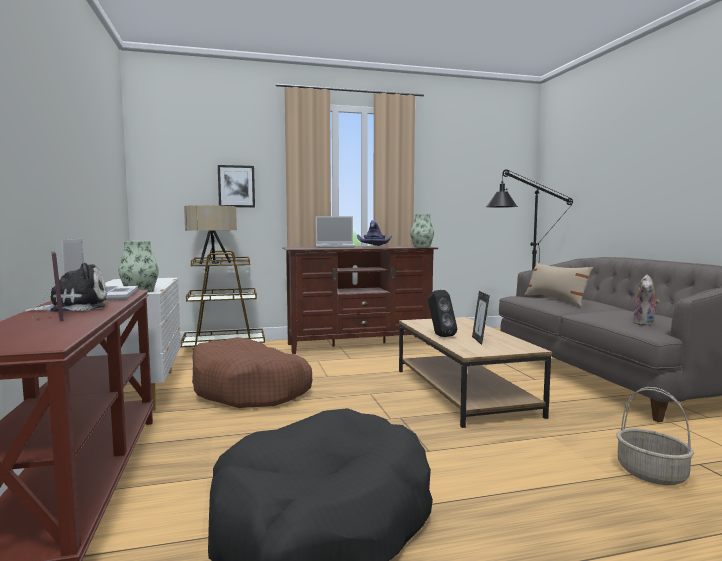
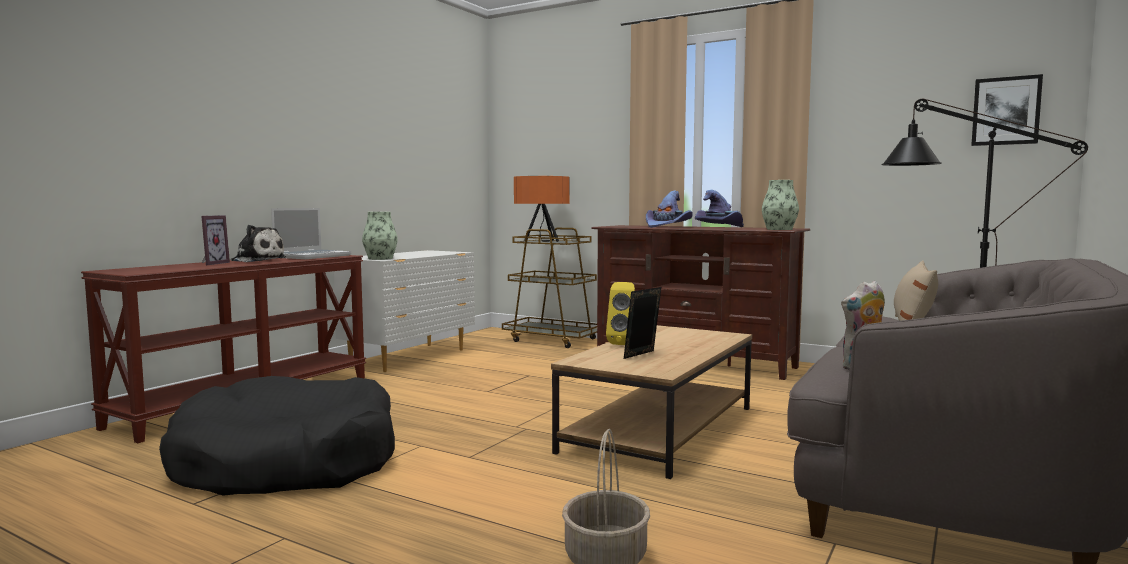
camera: 45 degrees right, 0 degrees up
beige table lamp [184,205,237,264] -> orange table lamp [514,176,569,242]
brown dog bed [192,337,312,408] -> none
picture [218,165,255,208] -> picture moved to [971,74,1043,146]
laptop [315,216,356,248] -> purple hat [646,190,693,228]
black speaker [428,290,457,337] -> yellow speaker [606,282,635,345]

